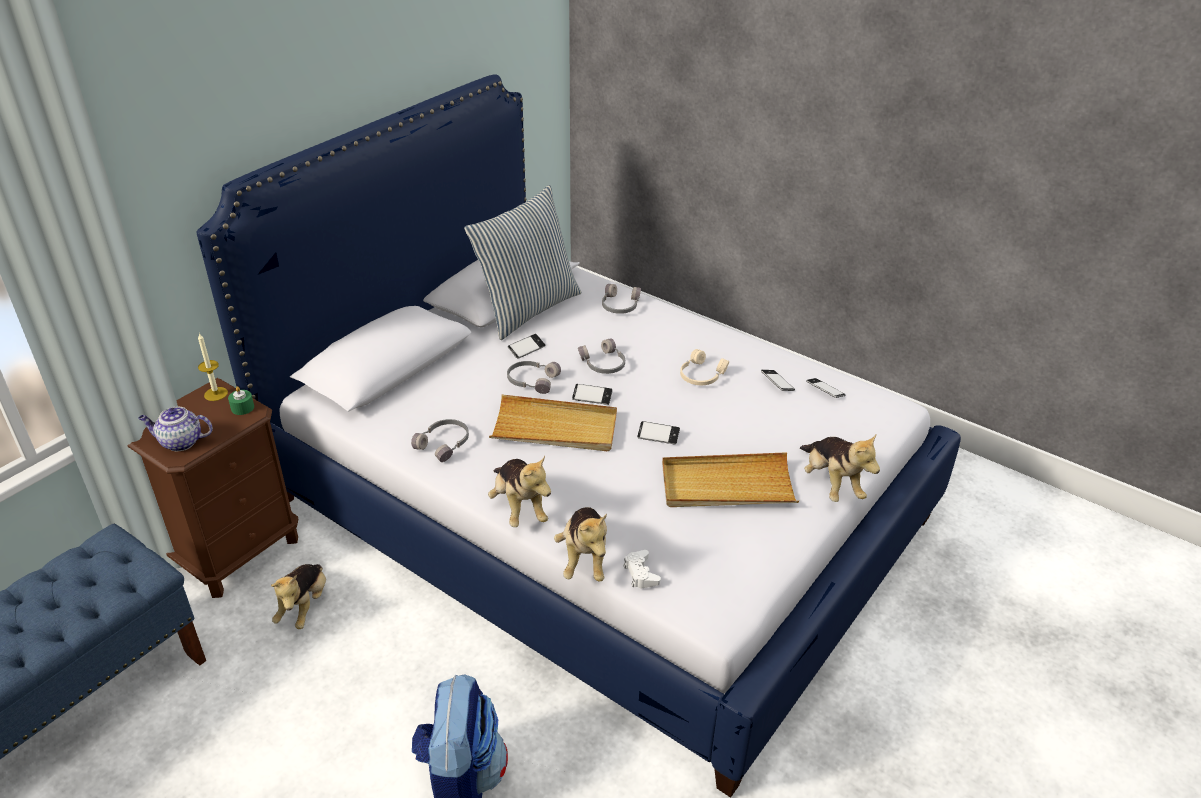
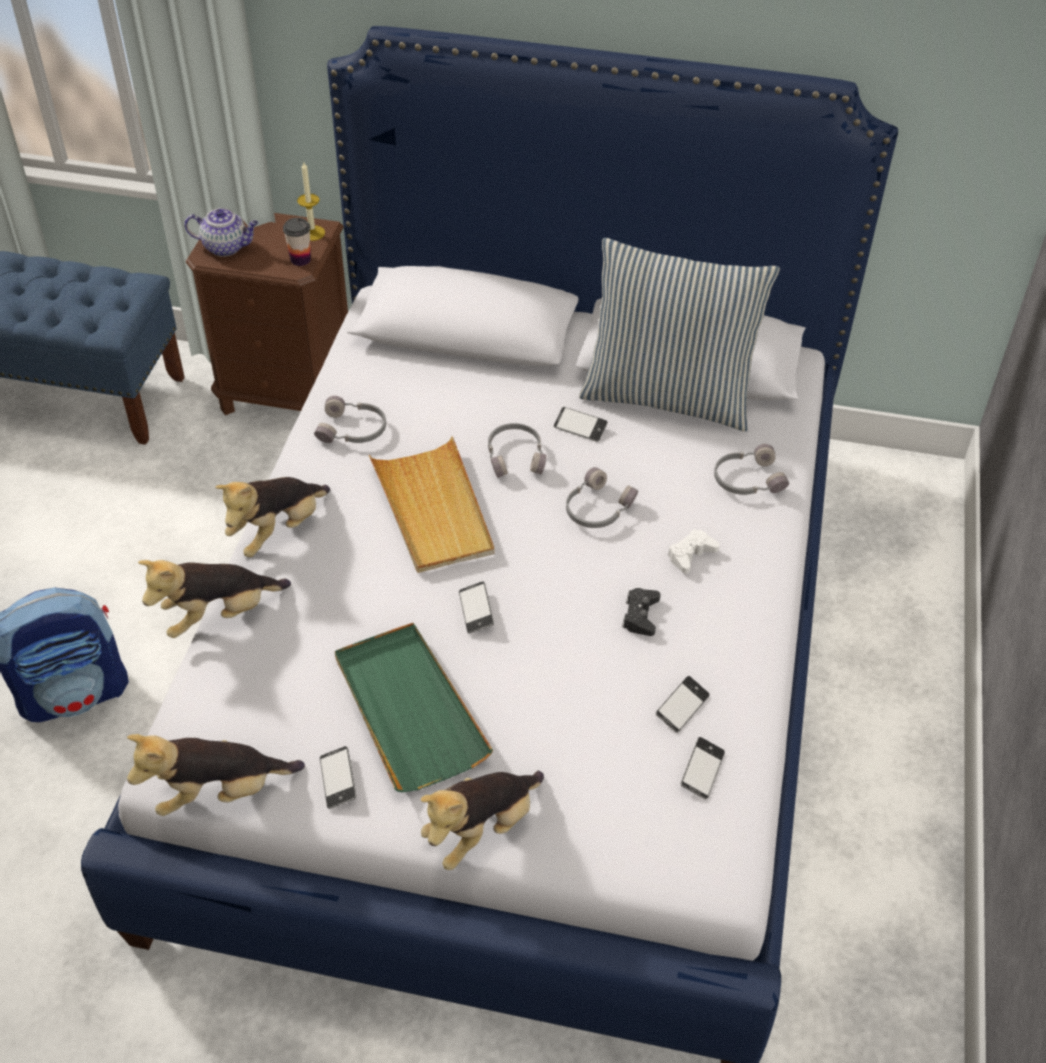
camera: 65 degrees right, 10 degrees up
teapot [138,407,213,451] -> teapot turned 120 degrees clockwise [184,208,259,257]
green candle [228,386,254,415] -> cup [283,218,311,266]
plush toy [271,564,326,629] -> plush toy moved to [127,734,305,816]
phone [572,384,613,405] -> phone moved to [320,746,356,809]
white game controller [624,550,661,588] -> white game controller moved to [668,529,720,573]
beige tray [662,452,799,507] -> green tray [335,623,493,792]
beige headphones [680,349,729,385] -> black game controller [622,588,661,636]

